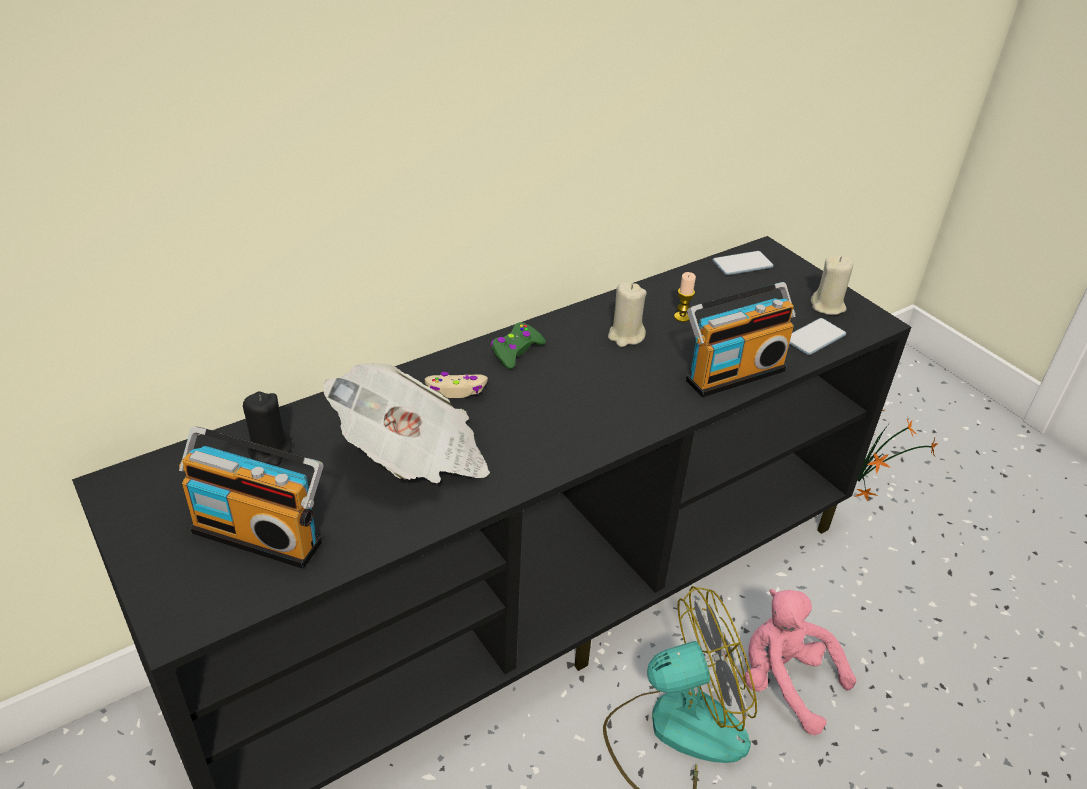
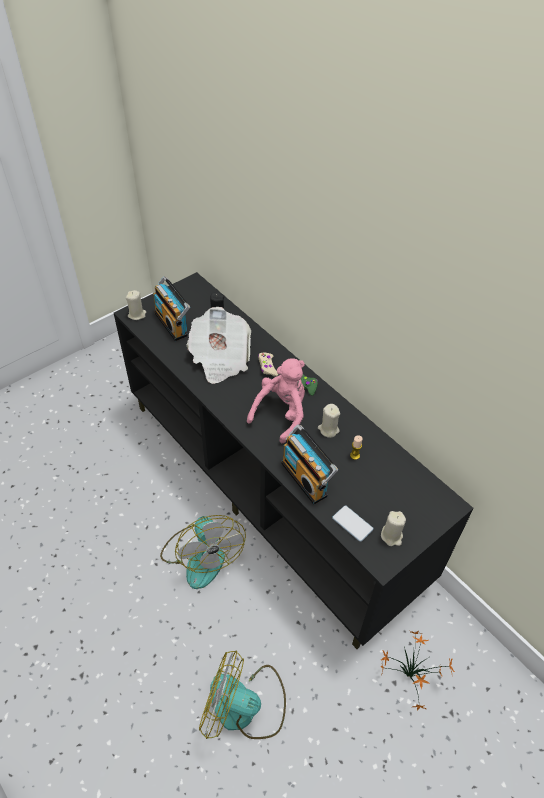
camera: 85 degrees right, 10 degrees up
radio [179,426,324,569] -> radio turned 45 degrees counterclockwise [153,276,190,341]
phone [712,251,774,275] -> none
pink plush toy [745,589,857,735] -> pink plush toy moved to [247,358,305,443]
none -> beige candle [126,290,146,320]
none -> fan [199,651,286,739]

